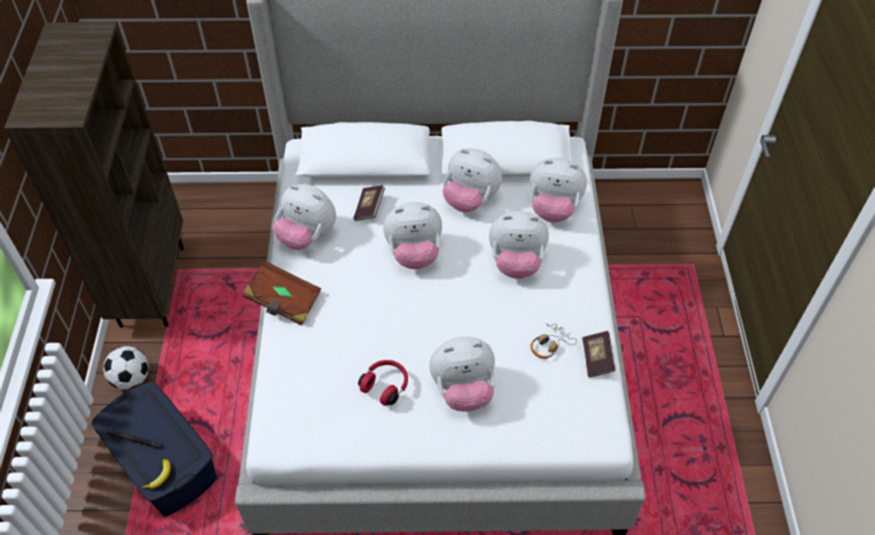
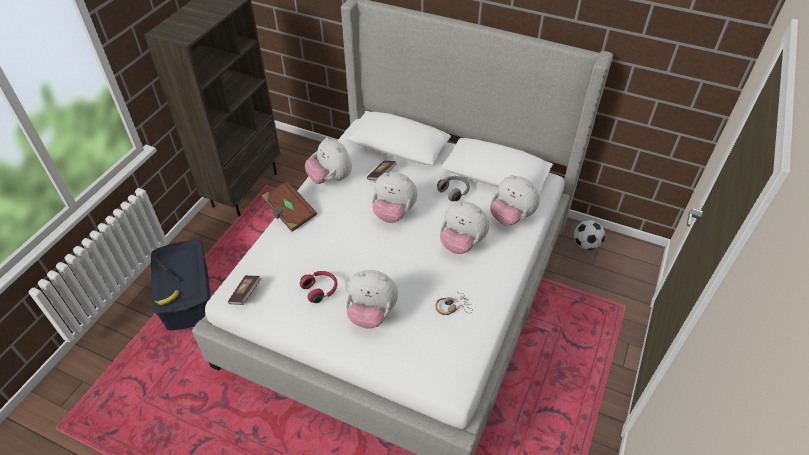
camera: 25 degrees right, 5 degrees down
football [103,346,149,390] -> football moved to [574,220,605,250]
plush toy [443,148,502,212] -> grey headphones [437,176,470,202]
book [582,331,615,378] -> book moved to [228,275,261,305]

